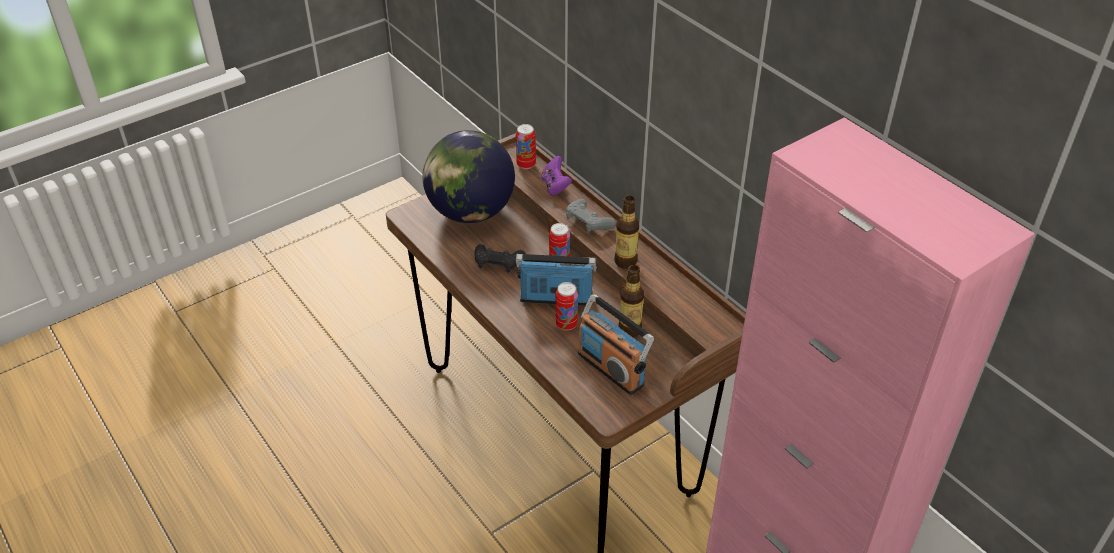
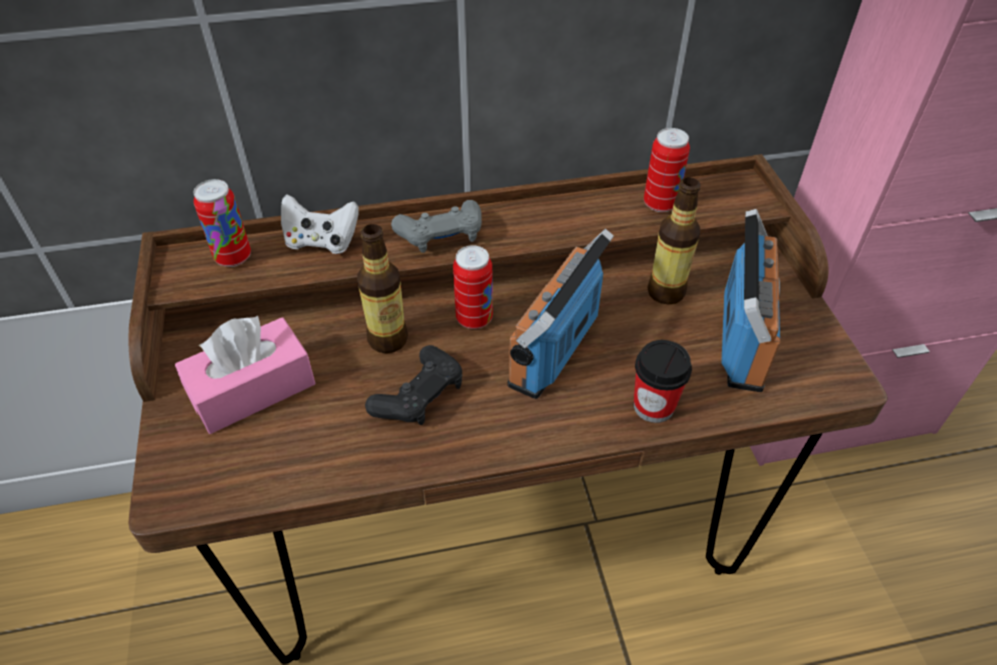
camera: 65 degrees left, 5 degrees up
globe [422,130,515,223] -> pink tissue box [175,316,315,434]
purple game controller [541,156,572,195] -> white game controller [281,194,359,254]
can [556,282,578,331] -> can moved to [644,128,690,212]
radio [578,294,654,395] -> radio turned 60 degrees counterclockwise [721,209,780,392]
bottle [614,196,639,269] -> bottle moved to [357,224,408,353]
none -> cup [634,340,692,423]

